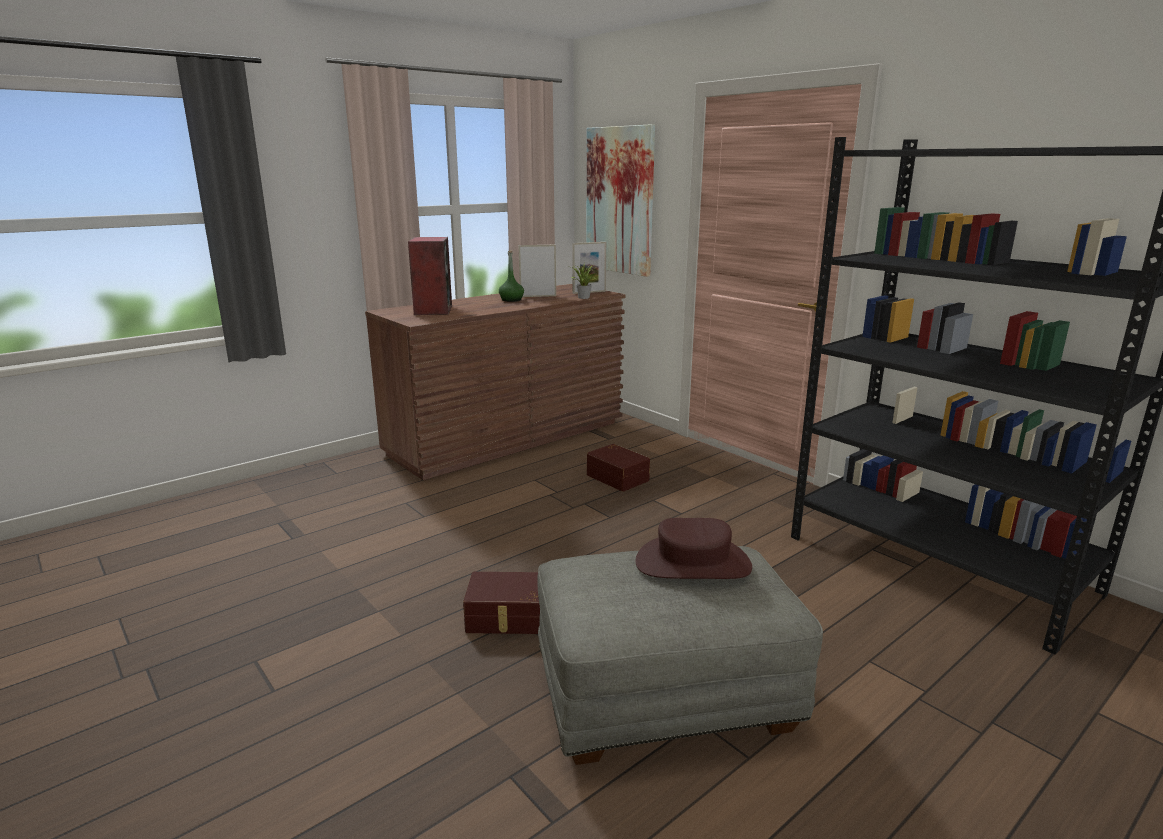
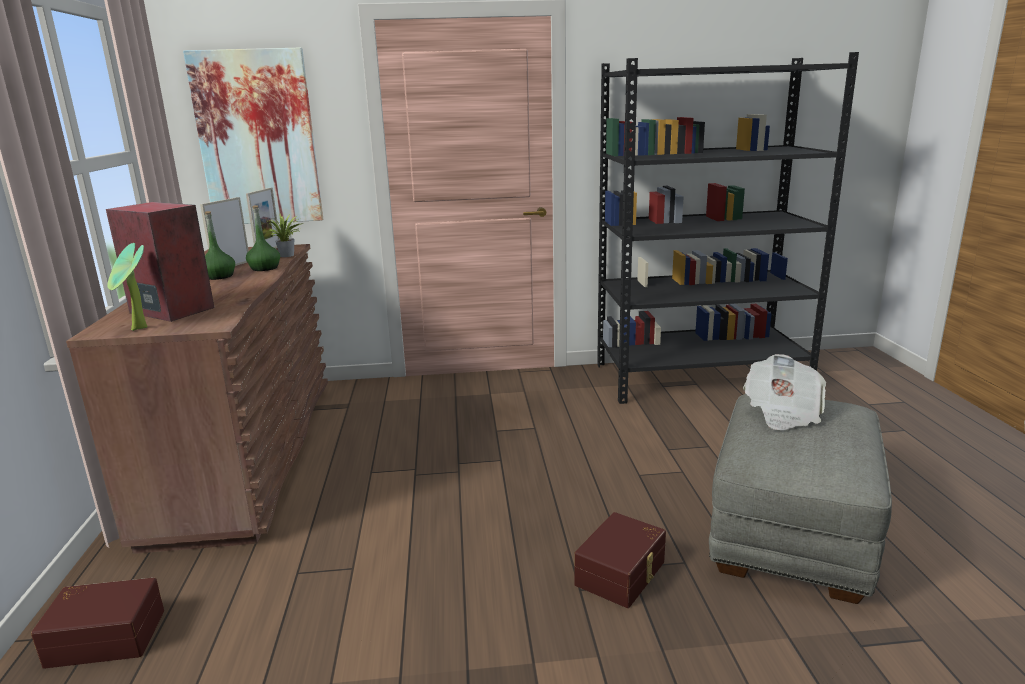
camera: 55 degrees left, 0 degrees up
brown storage box [587,444,650,492] -> brown storage box moved to [31,578,164,669]
brown hat [636,518,752,579] -> newspaper [743,354,826,430]
none -> potted plant [107,243,148,331]
none -> green bottle [246,205,280,271]

